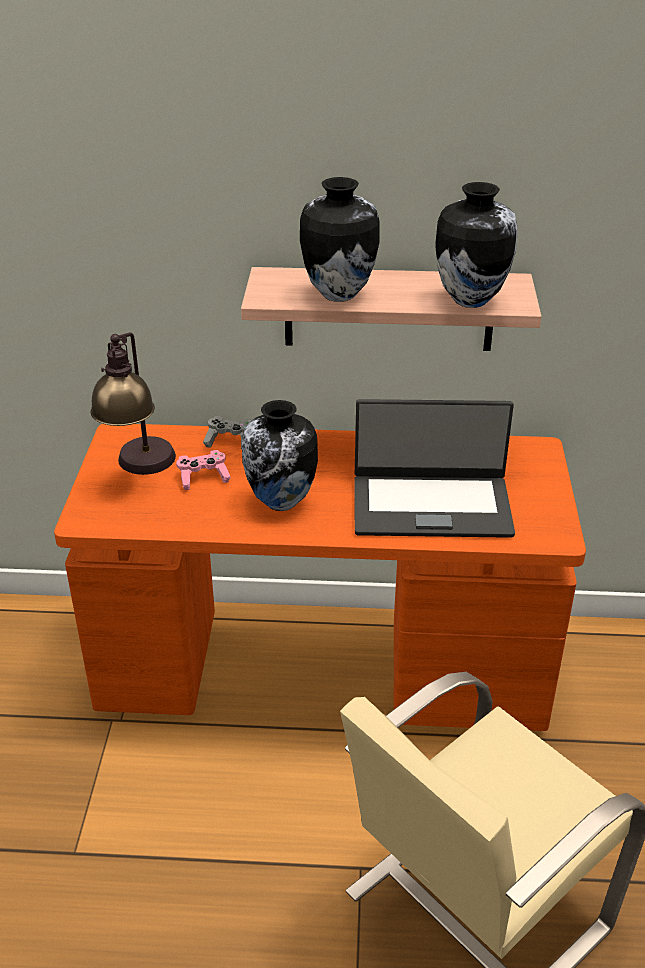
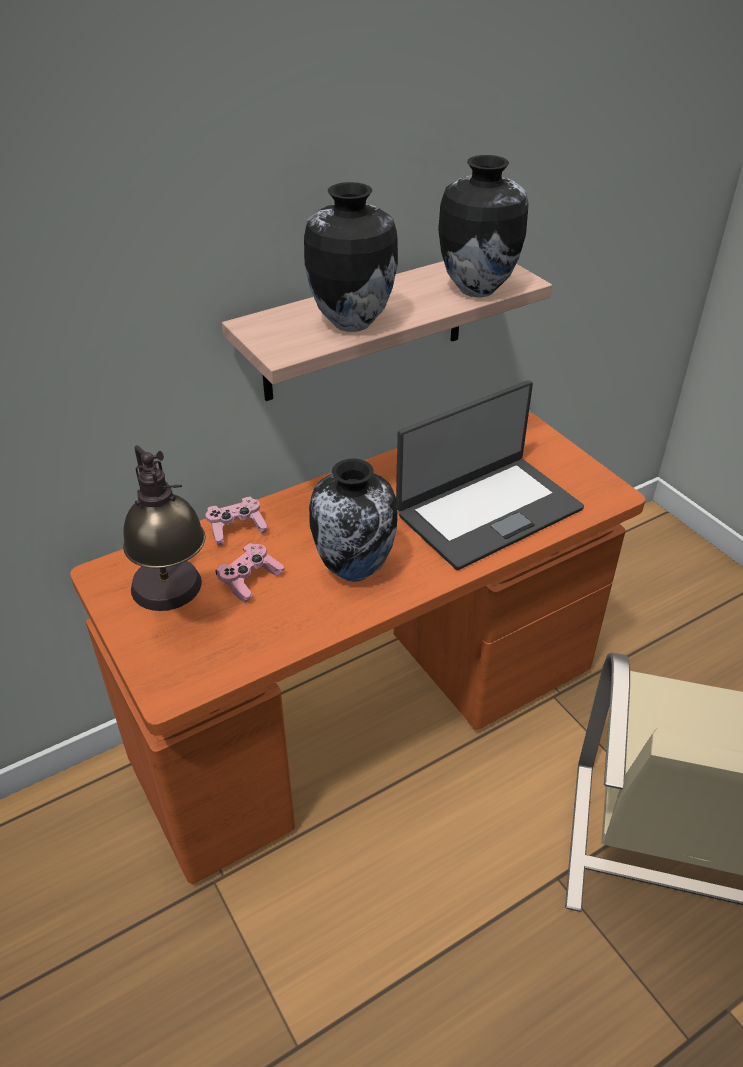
camera: 35 degrees left, 5 degrees up
grey game controller [203,416,251,449] -> pink game controller [206,497,268,546]

